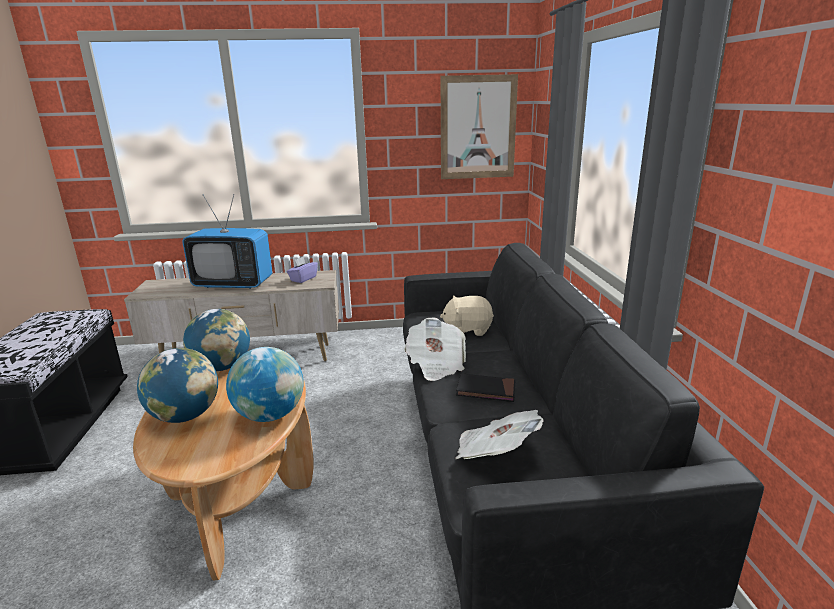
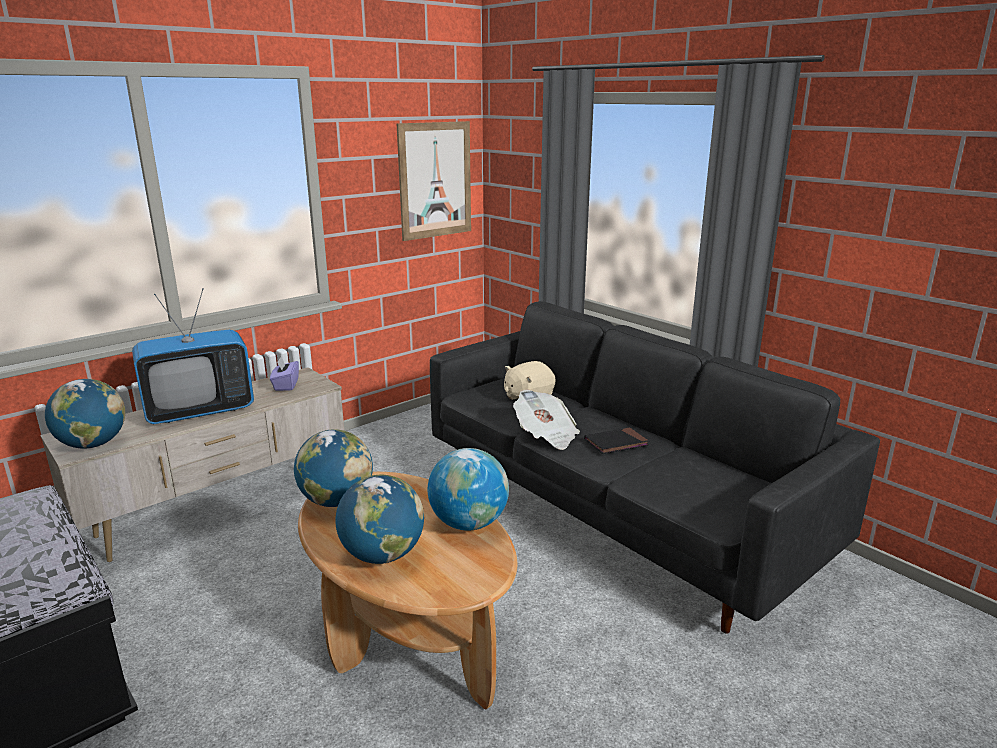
camera: 35 degrees left, 0 degrees up
newspaper [455,410,543,459] -> none
none -> globe [45,379,125,449]

